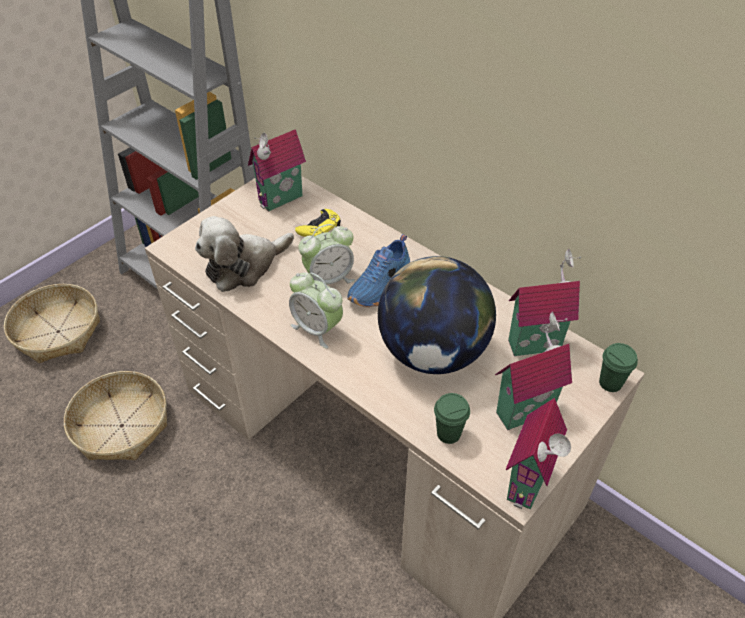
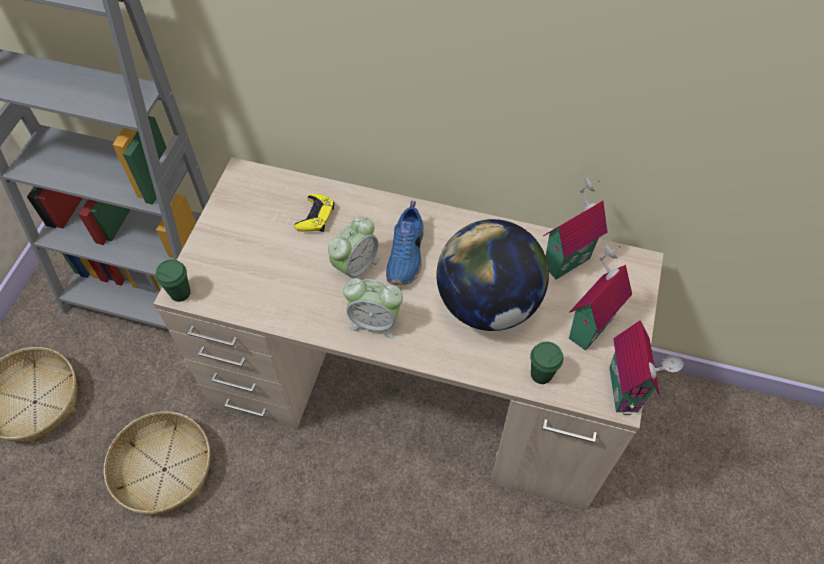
camera: 25 degrees left, 10 degrees up
plush toy [195,216,294,292] -> none
toy house [248,129,306,211] -> none
green cup [599,343,638,392] -> green cup moved to [155,259,191,302]

